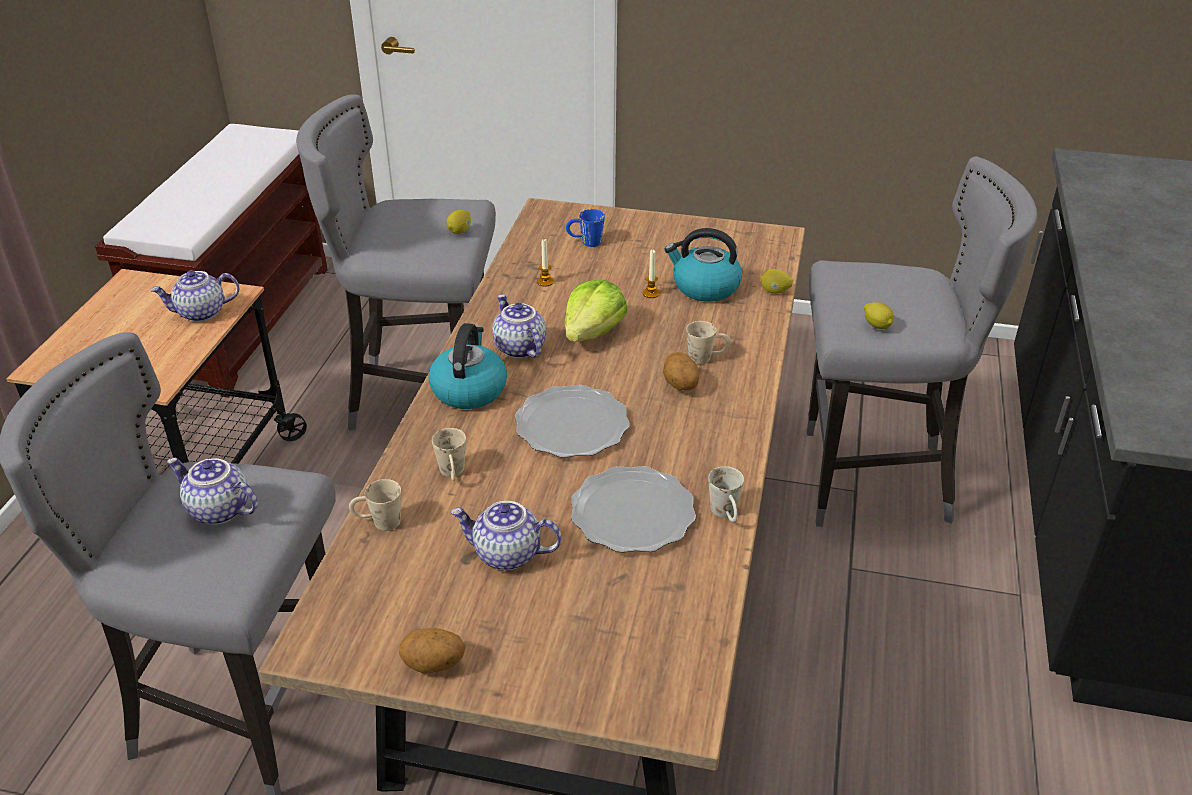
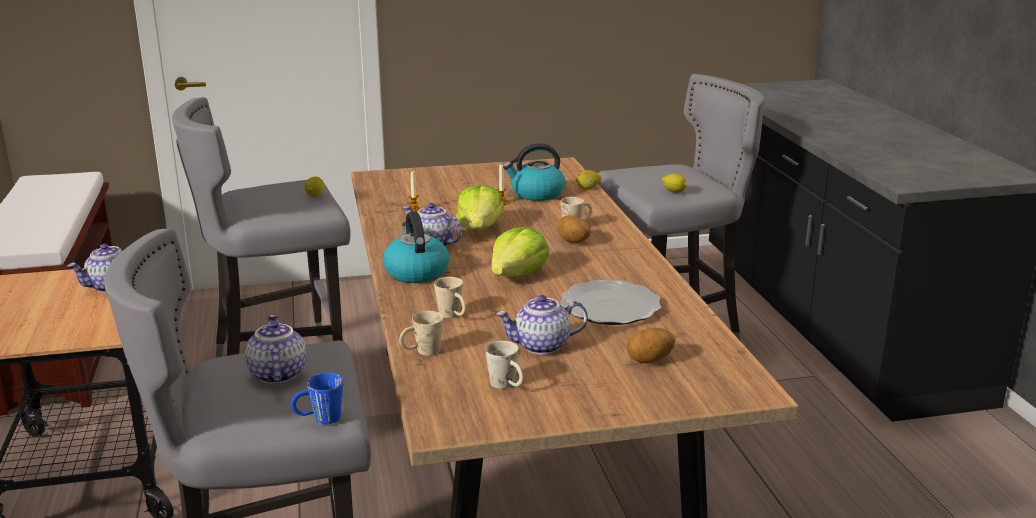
camera: 25 degrees left, 15 degrees down
teapot [167,458,258,525] -> teapot turned 75 degrees clockwise [245,315,306,384]
potato [399,628,466,673] -> potato moved to [627,328,675,364]
plate [515,385,630,458] -> lettuce [491,227,549,277]
blue mug [566,209,605,247] -> blue mug moved to [291,373,343,424]
white mug [708,466,744,522] -> white mug moved to [485,341,523,389]

